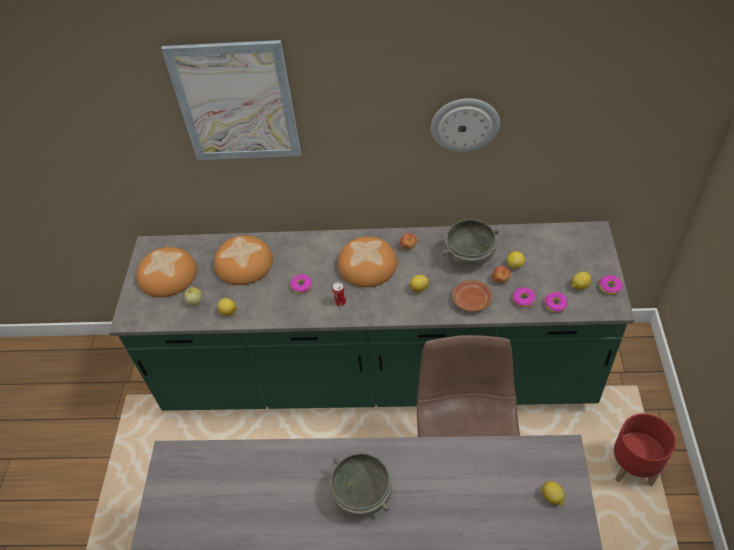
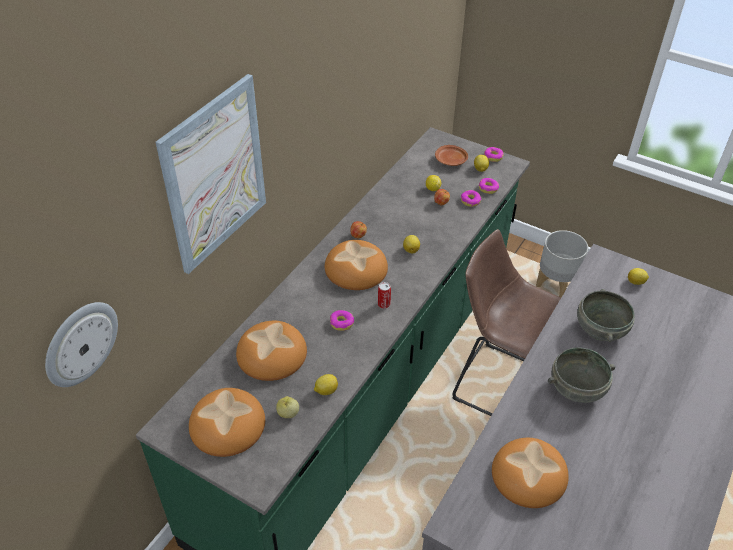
camera: 65 degrees left, 5 degrees down
wall clock [431,98,500,152] -> wall clock moved to [45,302,118,387]
grey bowl [442,219,499,267] -> grey bowl moved to [577,289,635,342]
brown plate [452,280,492,311] -> brown plate moved to [435,145,468,166]
red planter [614,413,676,486] -> grey planter [536,230,588,297]
none -> bread [492,438,569,508]

